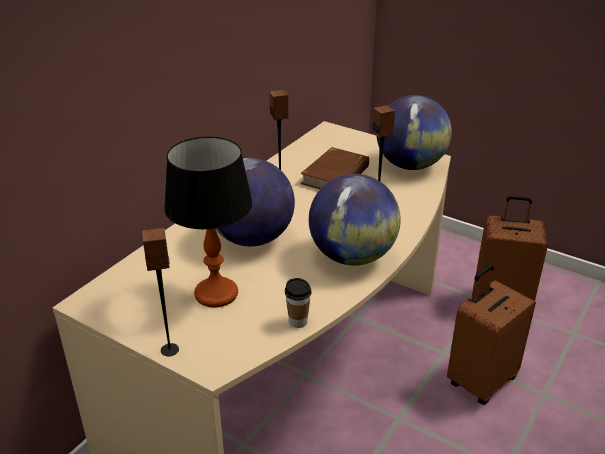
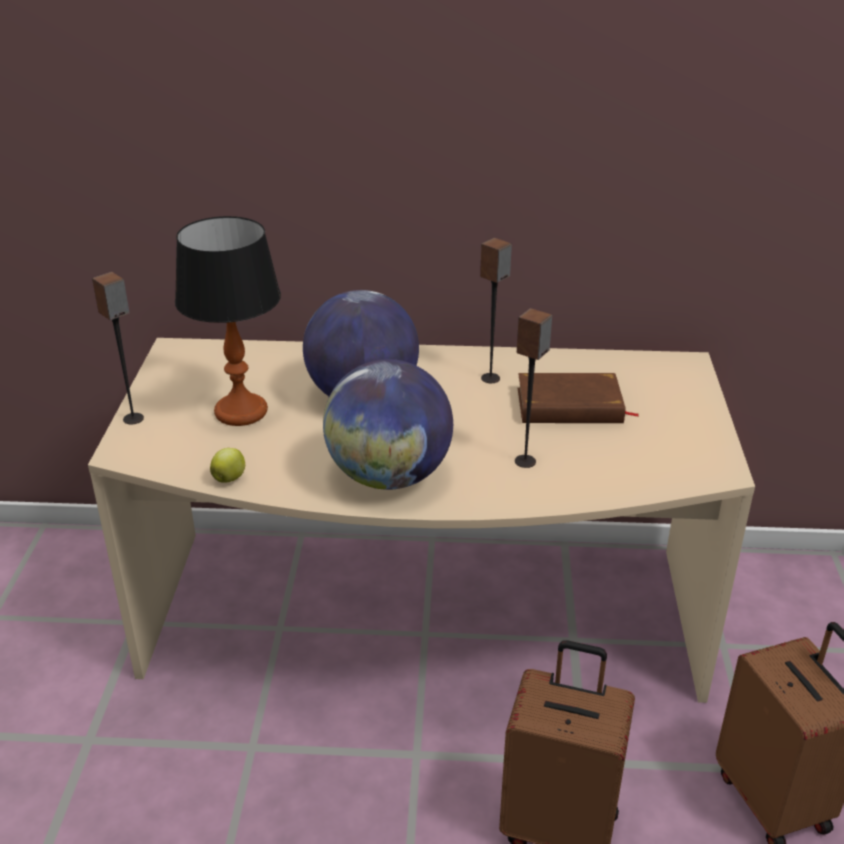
camera: 60 degrees right, 0 degrees up
cup [285,278,312,328] -> apple [210,448,245,483]
globe [377,95,452,170] -> none

